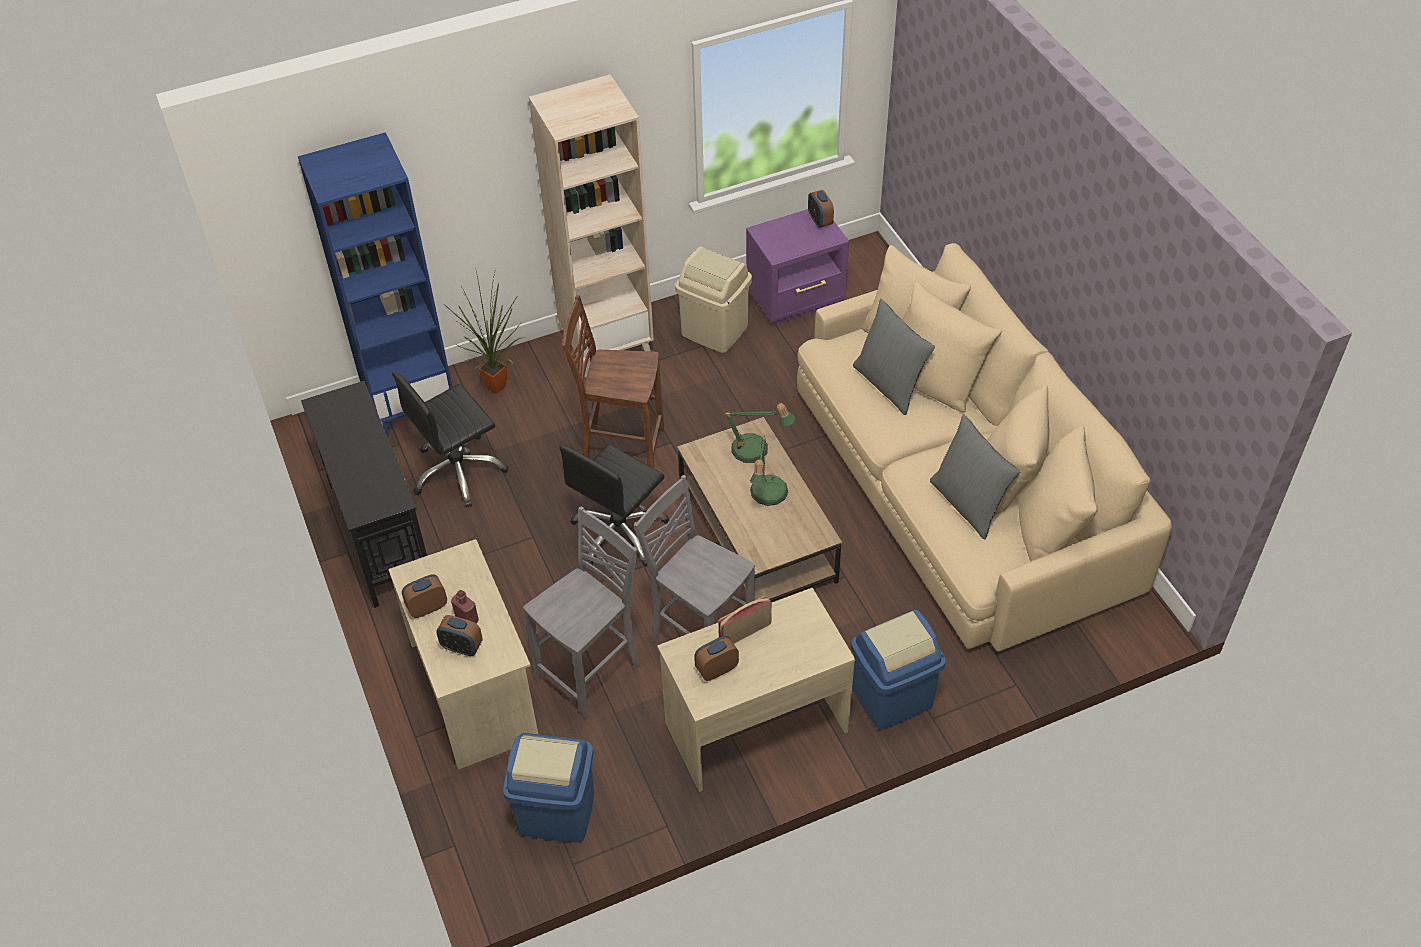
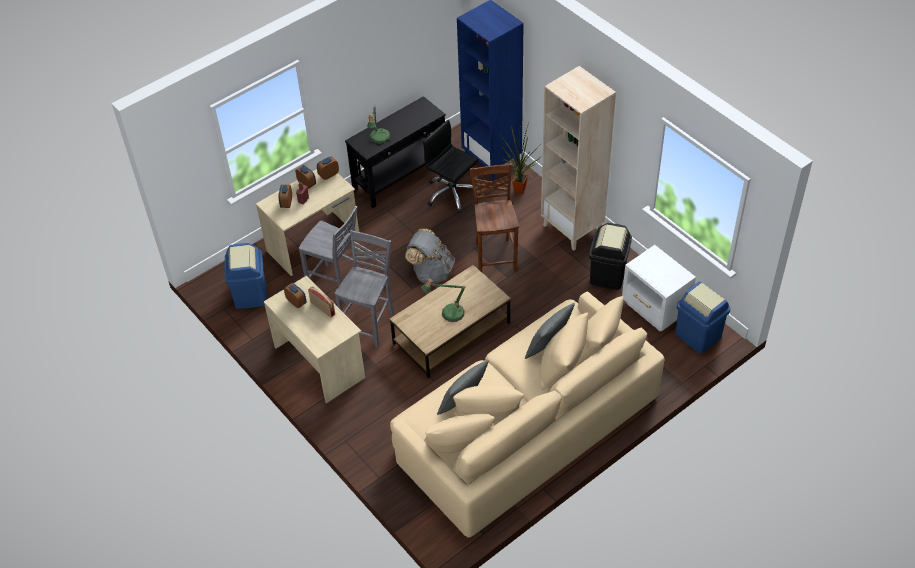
camera: 75 degrees right, 0 degrees up
black office chair [559,444,669,567] -> grey backpack [405,229,455,284]
beige trash can [675,247,752,353] -> black trash can [589,223,632,290]
table lamp [723,403,795,463] -> table lamp moved to [367,105,391,144]
purple nightstand [746,209,849,325] -> white nightstand [622,245,696,331]
alarm clock [808,190,834,228] -> alarm clock moved to [317,156,339,180]
blue trash can [851,610,946,730] -> blue trash can moved to [675,281,731,353]

